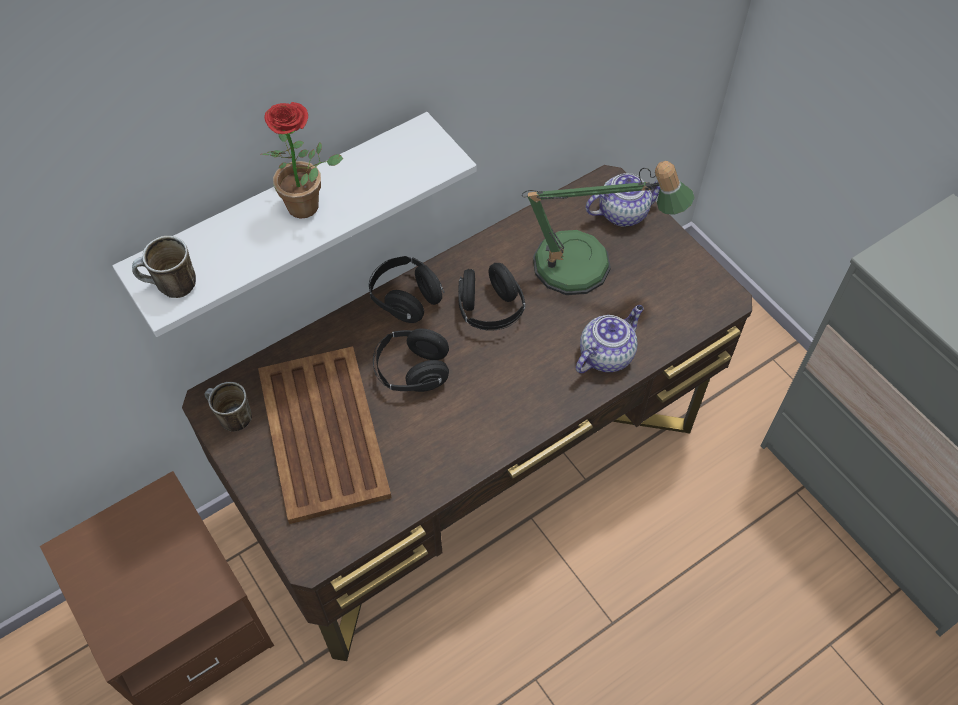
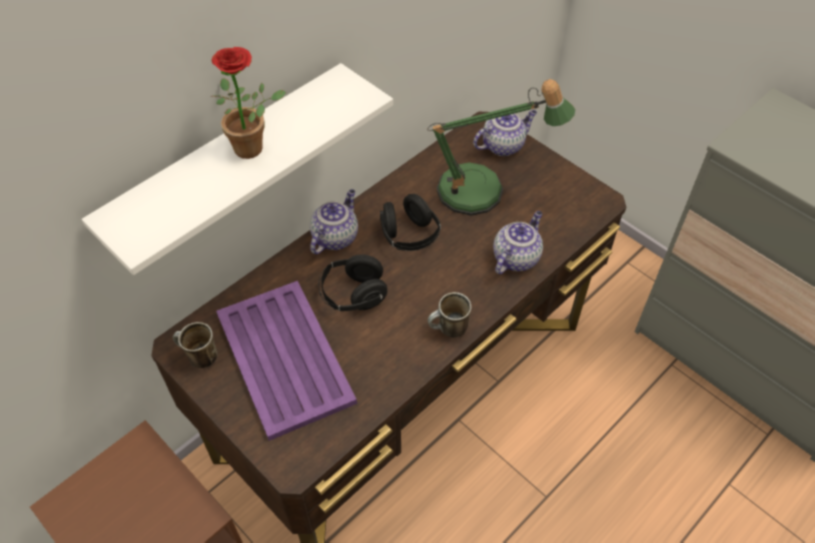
camera: 10 degrees left, 5 degrees down
mug [132,236,196,298] -> mug moved to [428,292,471,338]
brown tray [258,346,392,524] -> purple tray [216,281,357,441]
black headphones [369,256,445,323] -> teapot [310,189,358,254]

